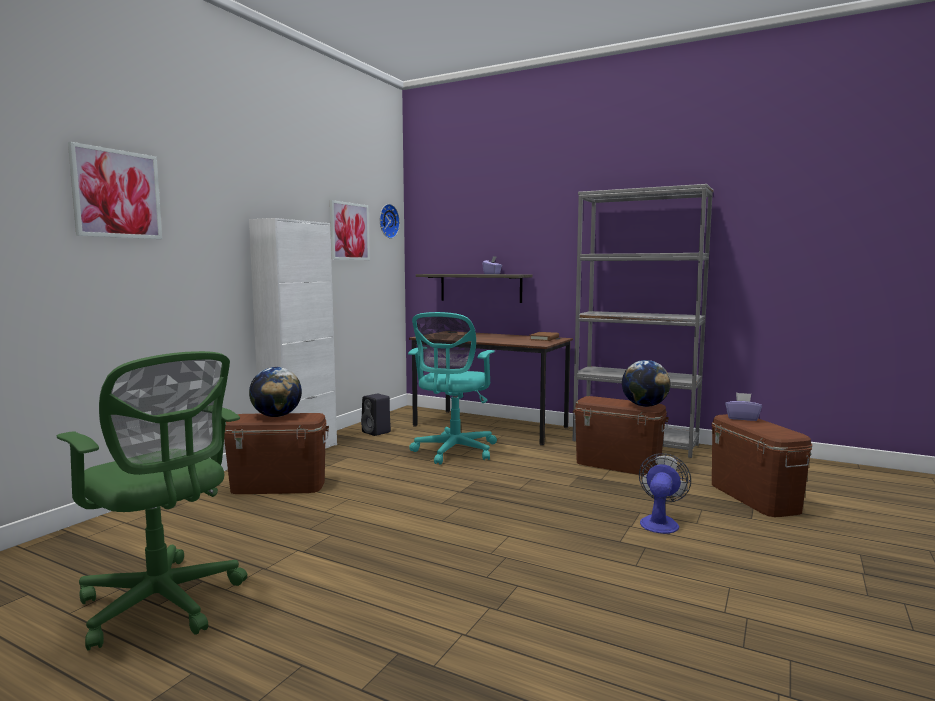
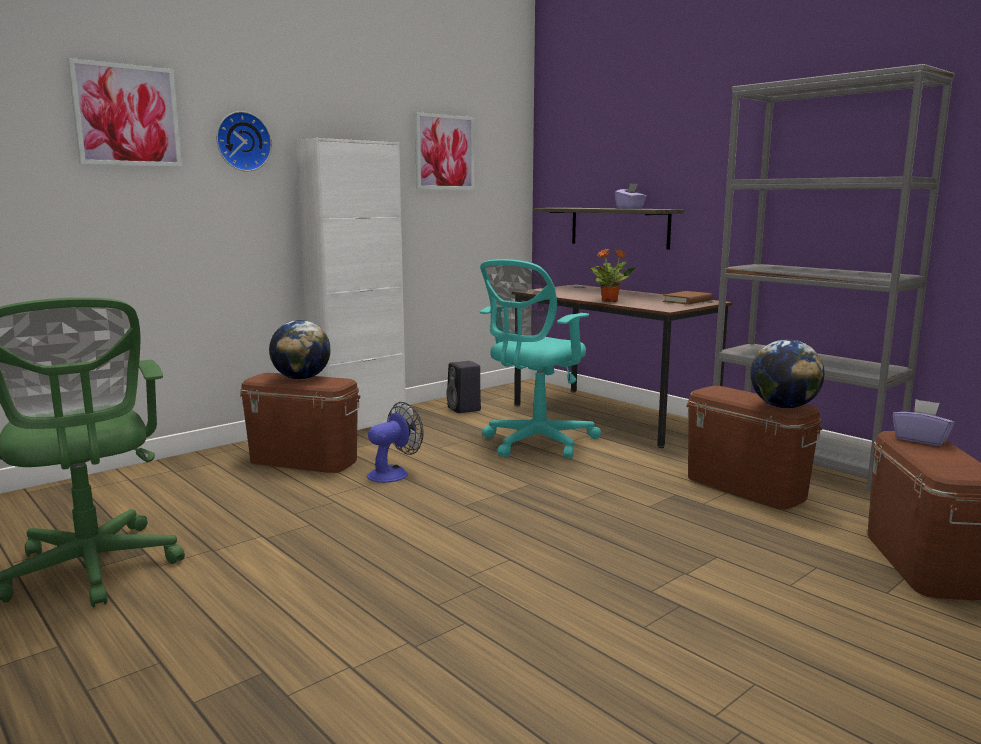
camera: 20 degrees right, 5 degrees up
wall clock [380,204,400,239] -> wall clock moved to [216,111,272,172]
fan [639,453,691,534] -> fan moved to [367,402,424,483]
none -> potted plant [587,249,636,302]

